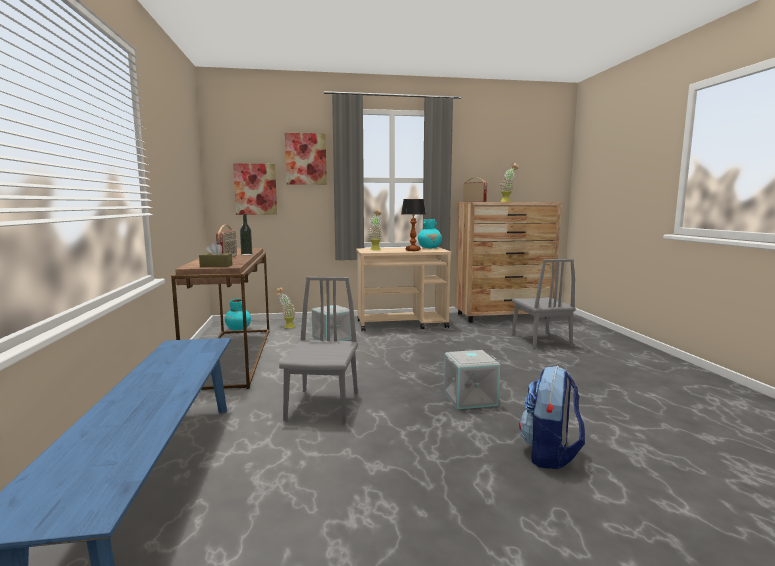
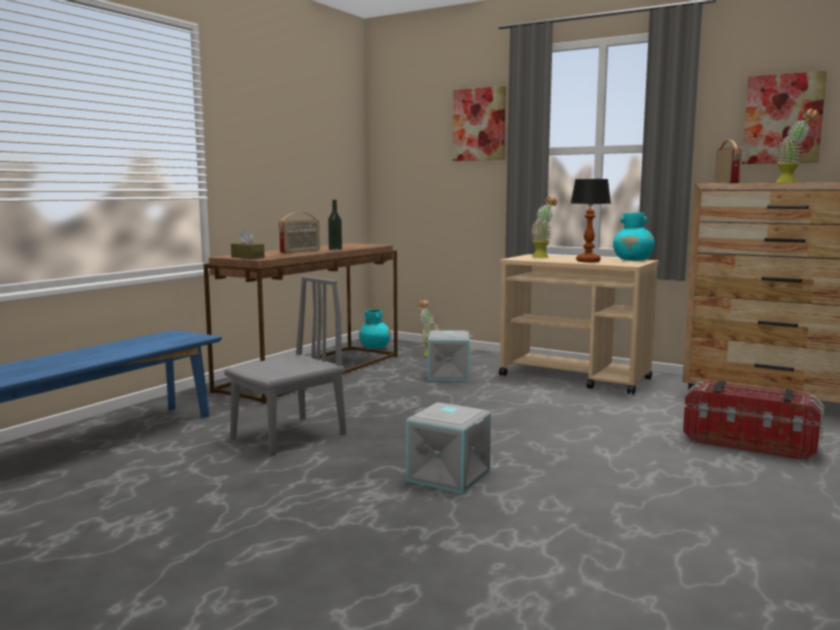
camera: 40 degrees right, 0 degrees up
picture [233,163,277,215] -> picture moved to [742,71,827,164]
grey chair [512,259,576,350] -> storage box [683,381,824,461]
backpack [519,366,585,469] -> none

